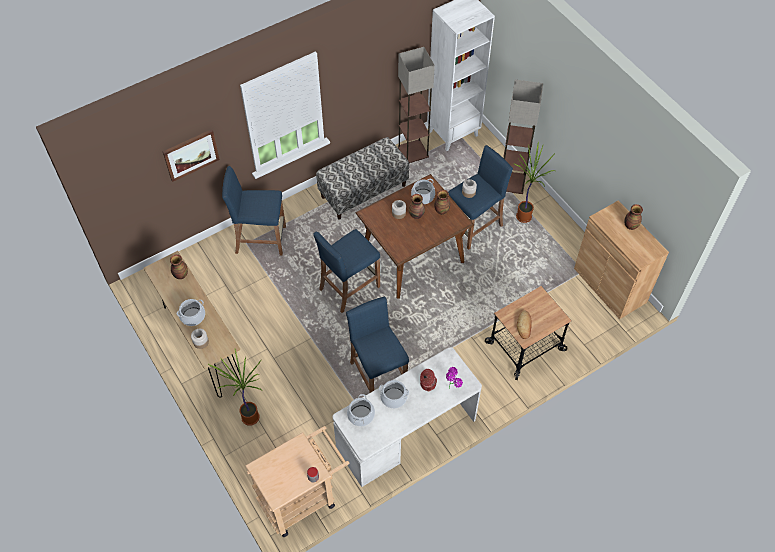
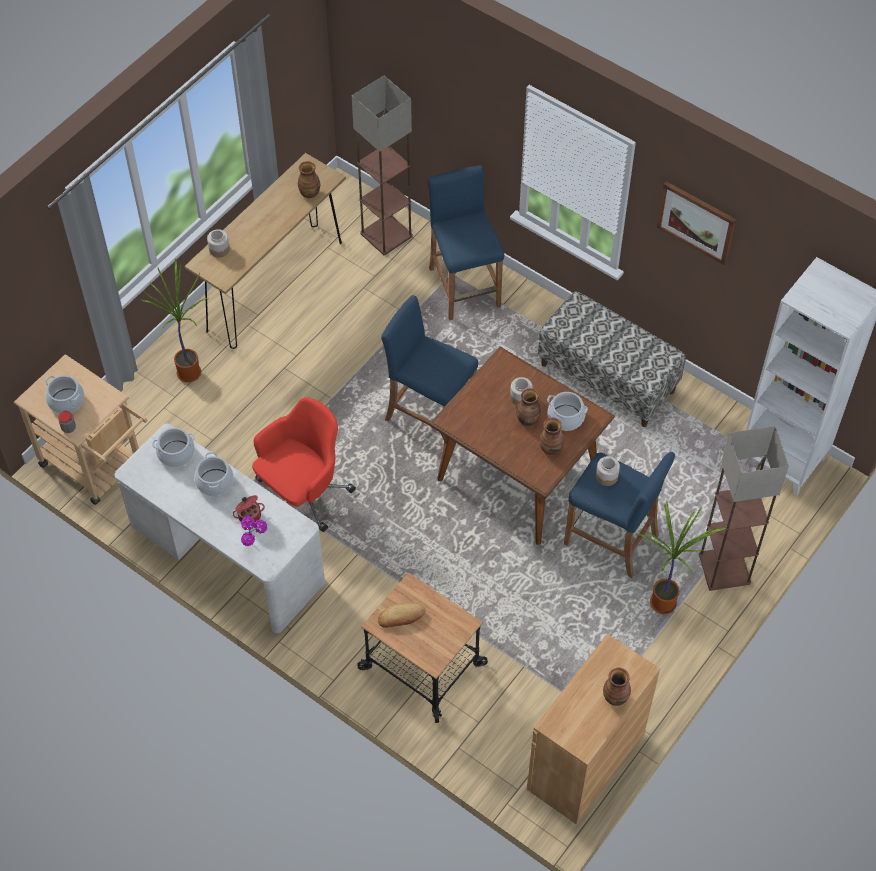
camera: 70 degrees right, 0 degrees up
picture [163,129,220,182] -> picture moved to [656,181,736,265]
cooking pot [177,299,205,326] -> cooking pot moved to [45,375,84,414]
blue stool [346,296,409,393] -> red office chair [252,397,356,532]
floor lamp [398,47,435,163] -> floor lamp moved to [352,76,413,255]

